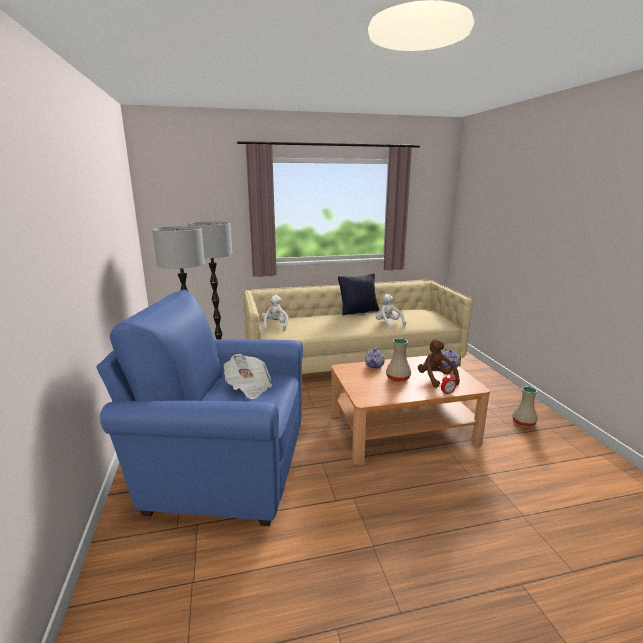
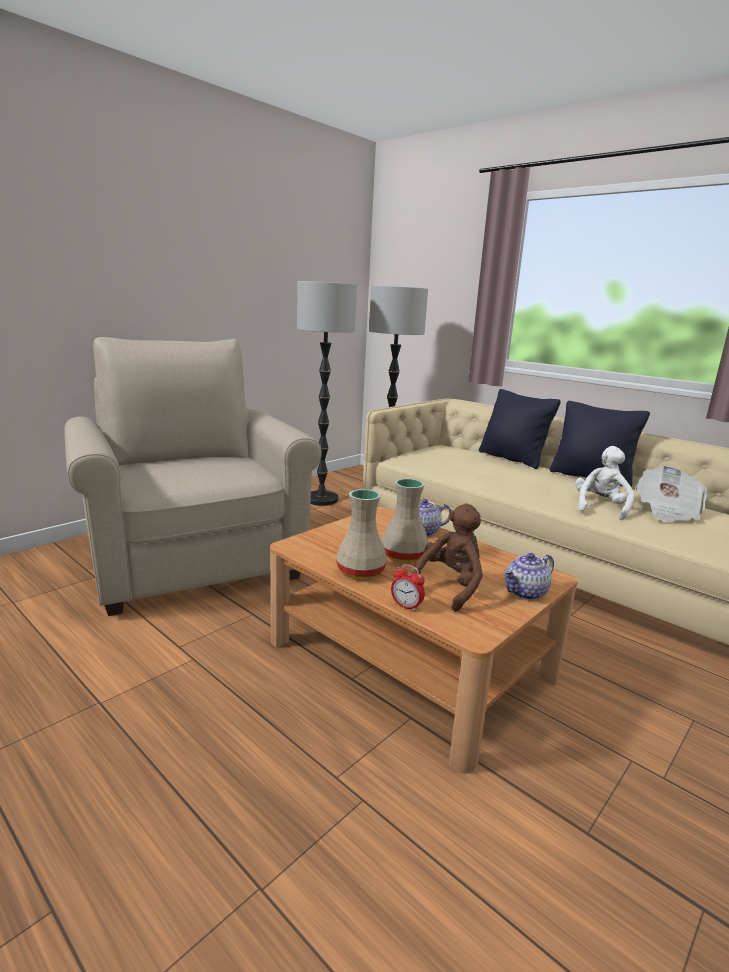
camera: 55 degrees right, 0 degrees up
blue armchair [96,290,303,526] -> beige armchair [65,337,322,616]
newspaper [224,354,272,399] -> newspaper moved to [635,465,708,522]
white plush toy [262,295,288,330] -> none
beige vase [512,386,538,427] -> beige vase moved to [336,489,387,579]
none -> black pillow [479,389,561,469]

